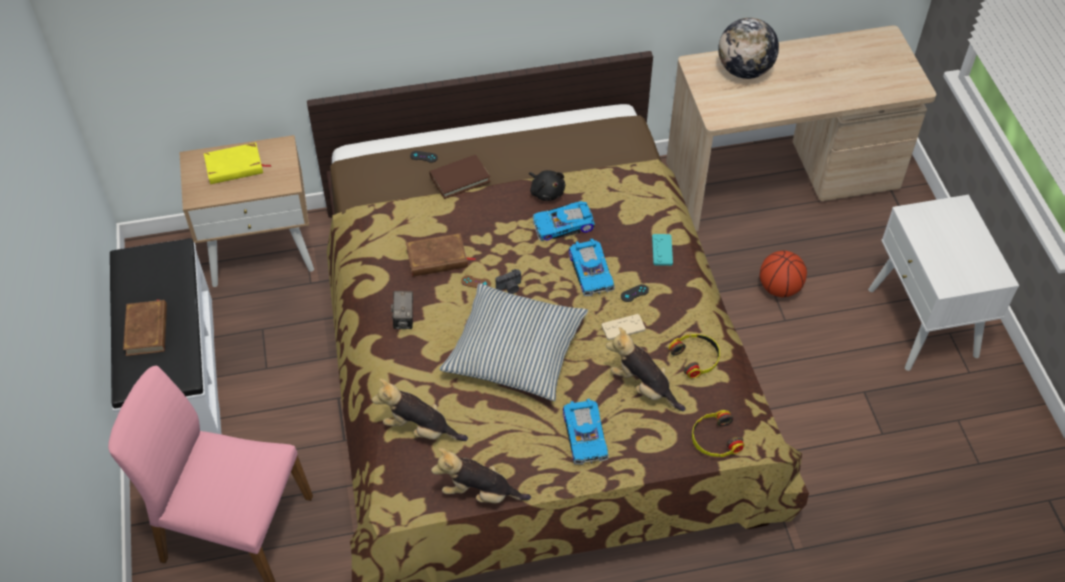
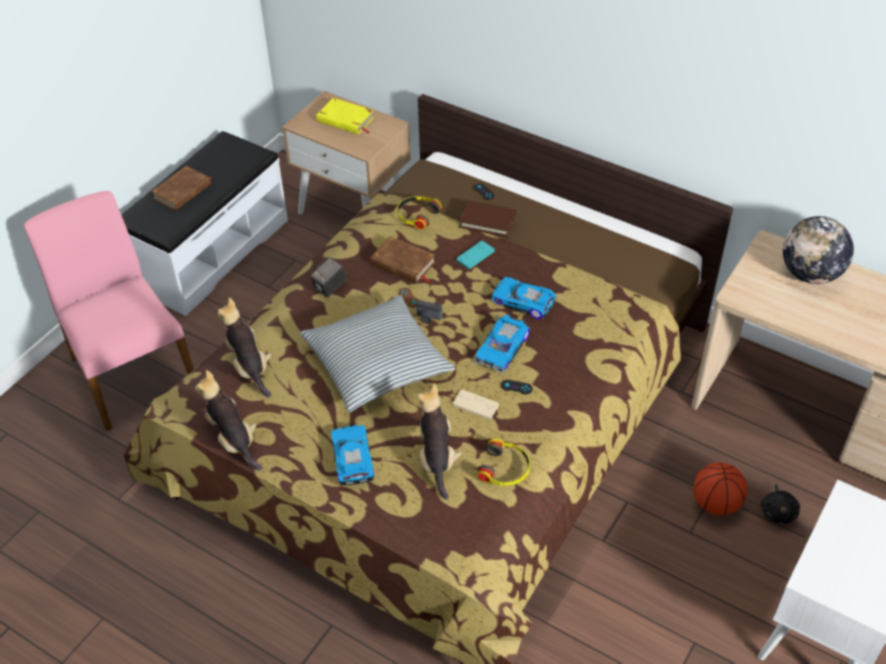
camera: 45 degrees right, 5 degrees down
black plush toy [529,170,565,201] -> black plush toy moved to [761,484,800,524]
toy car [563,399,609,465] -> toy car turned 135 degrees clockwise [331,425,374,486]
turquoise game controller [652,234,673,266] -> turquoise game controller moved to [457,241,495,269]
headphones [692,410,744,457] -> headphones moved to [397,196,442,230]

